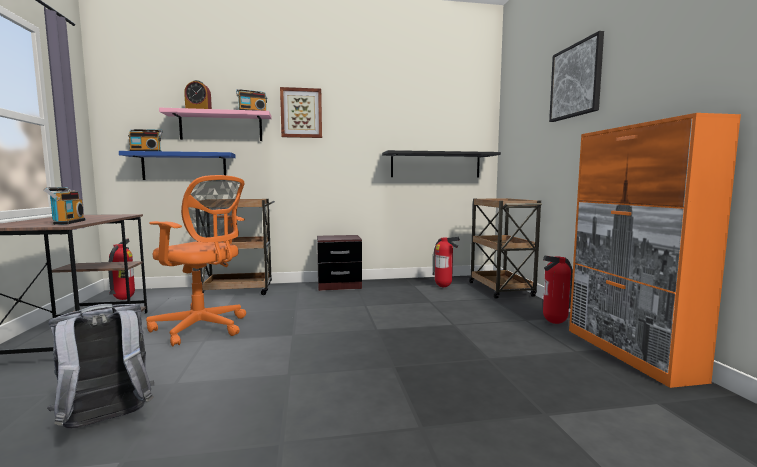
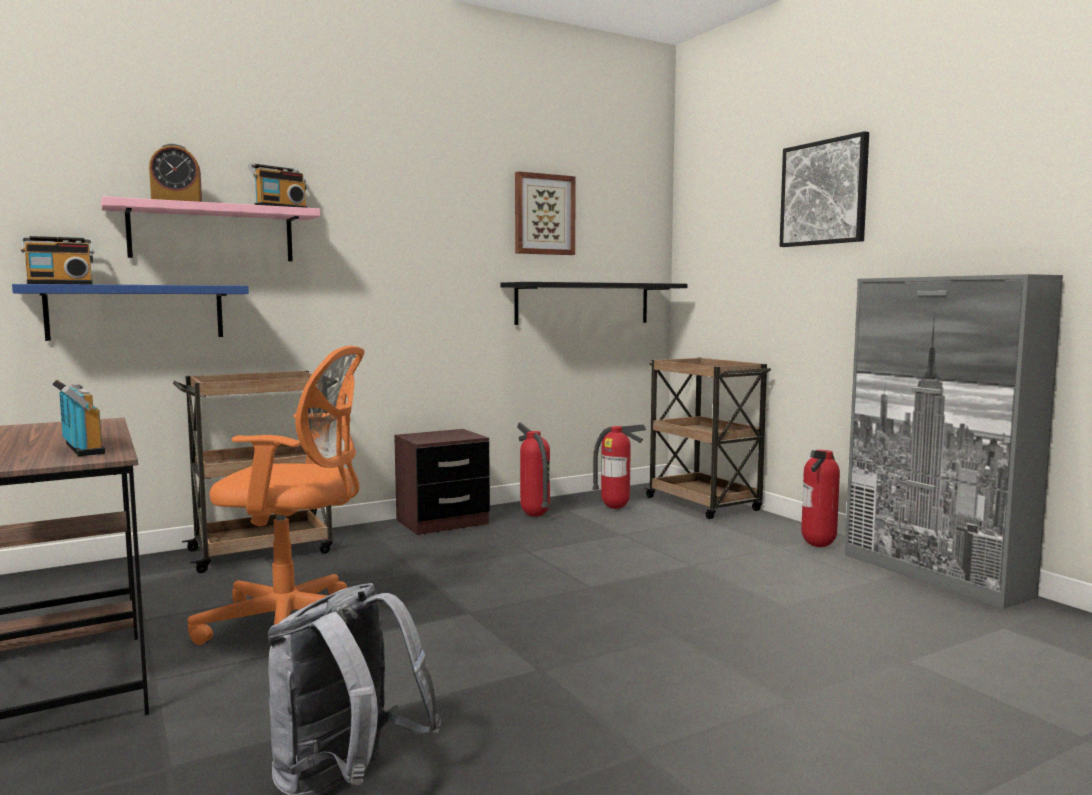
camera: 20 degrees left, 0 degrees up
fire extinguisher [108,239,135,300] -> fire extinguisher moved to [517,423,550,517]
picture [280,87,322,138] -> picture moved to [515,171,576,255]
orange cabinet [569,113,741,388] -> grey cabinet [844,274,1063,609]

